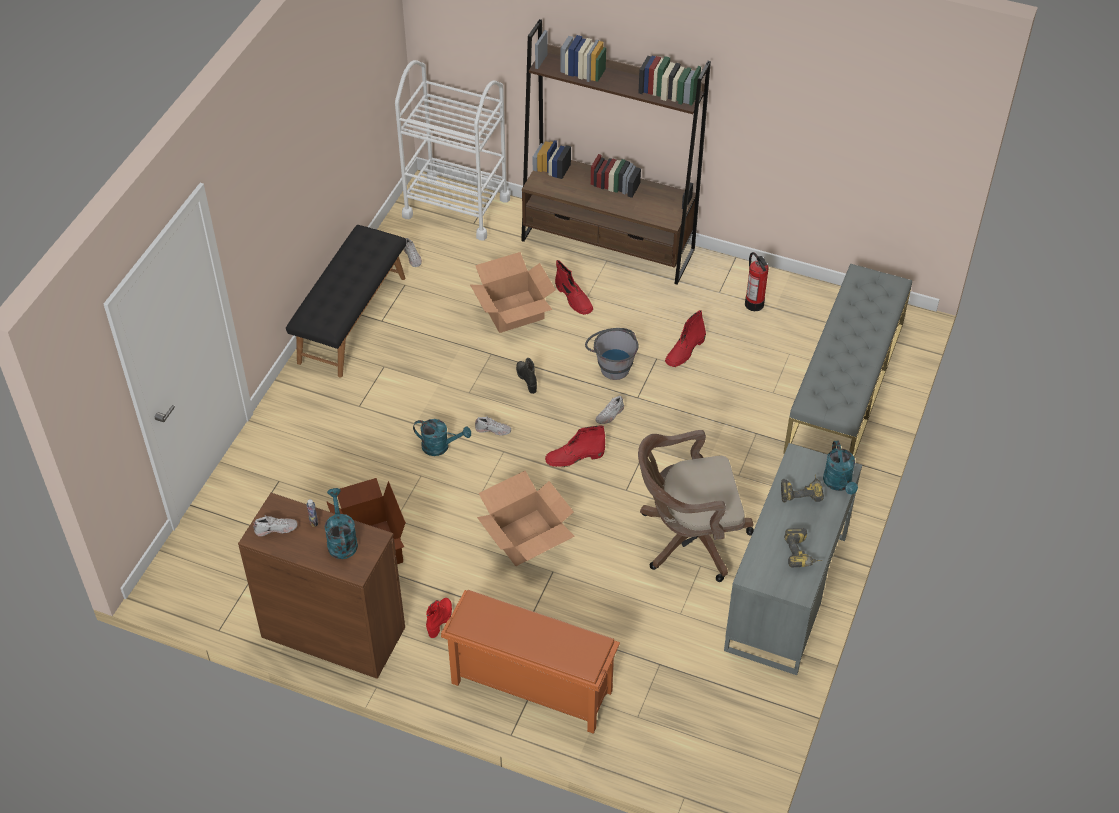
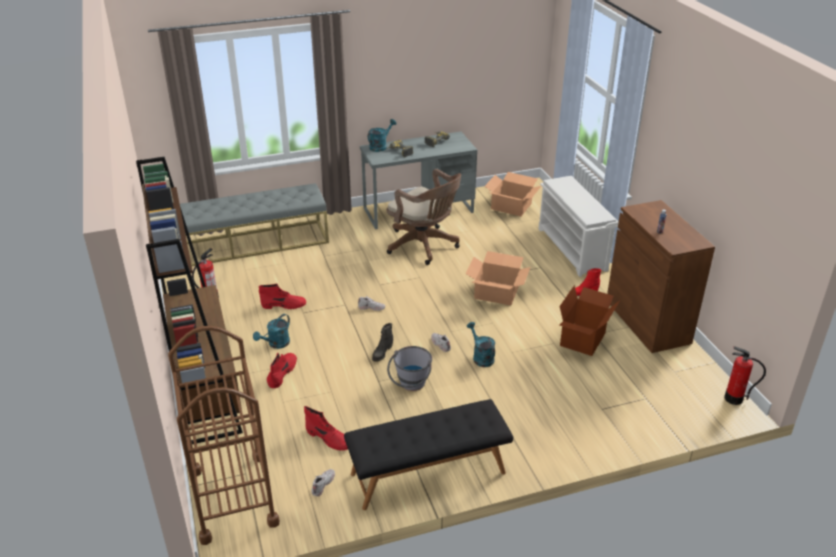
camera: 130 degrees left, 15 degrees down
white shoe [253,515,298,536] -> none
turquoise watering can [325,488,358,559] -> turquoise watering can moved to [253,314,290,349]
white cart [395,60,510,240] -> brown cart [168,326,280,545]
orange shoe rack [441,590,620,734] -> white shoe rack [538,176,619,277]
cardboard box [470,252,556,333] -> cardboard box moved to [485,172,541,216]
red boot [545,426,605,467] -> red boot moved to [304,406,348,451]
grey bucket [585,328,639,380] -> grey bucket moved to [387,346,432,391]
none -> fire extinguisher [724,346,766,405]

